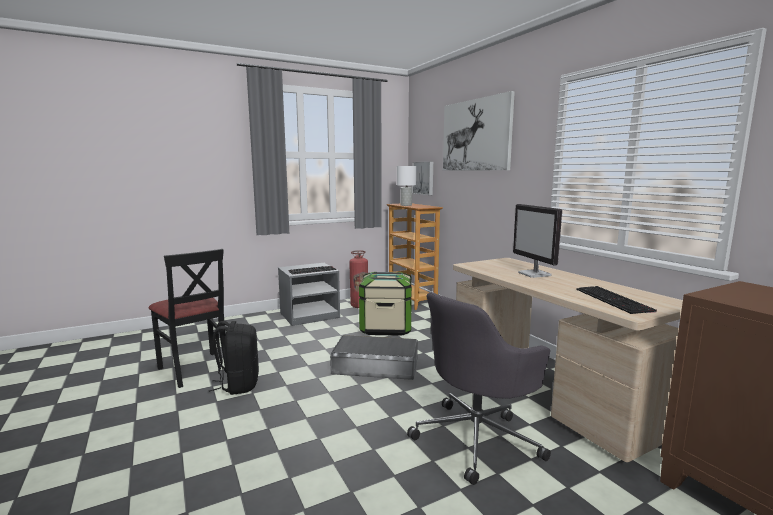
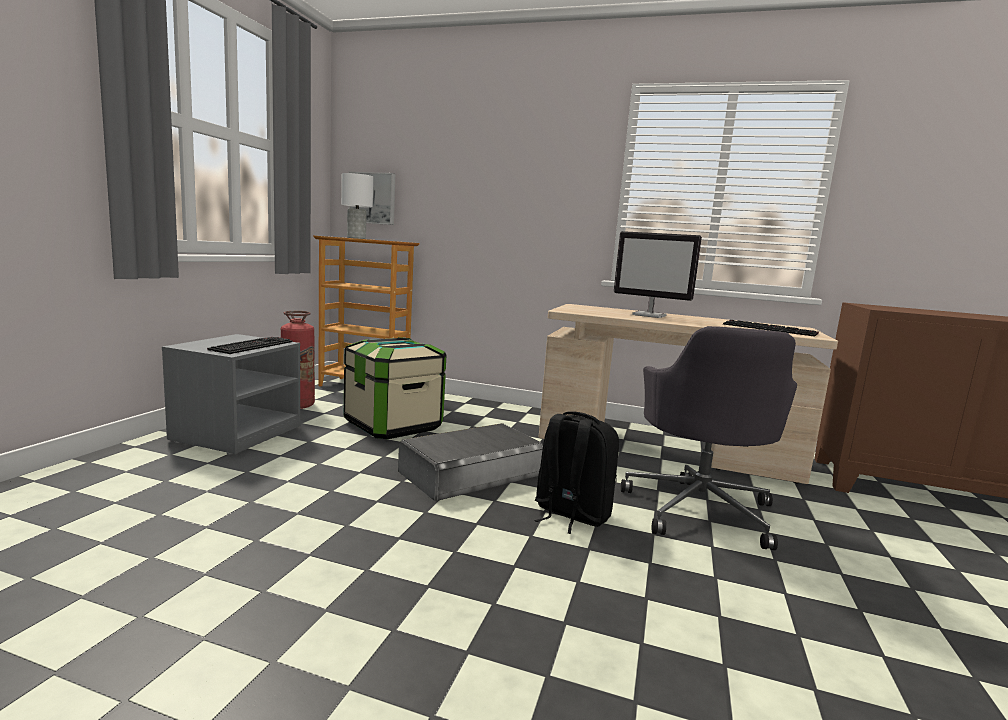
camera: 45 degrees left, 0 degrees up
black chair [148,249,227,388] -> none
black backpack [209,321,259,395] -> black backpack moved to [535,411,619,534]
picture [443,91,515,170] -> none

